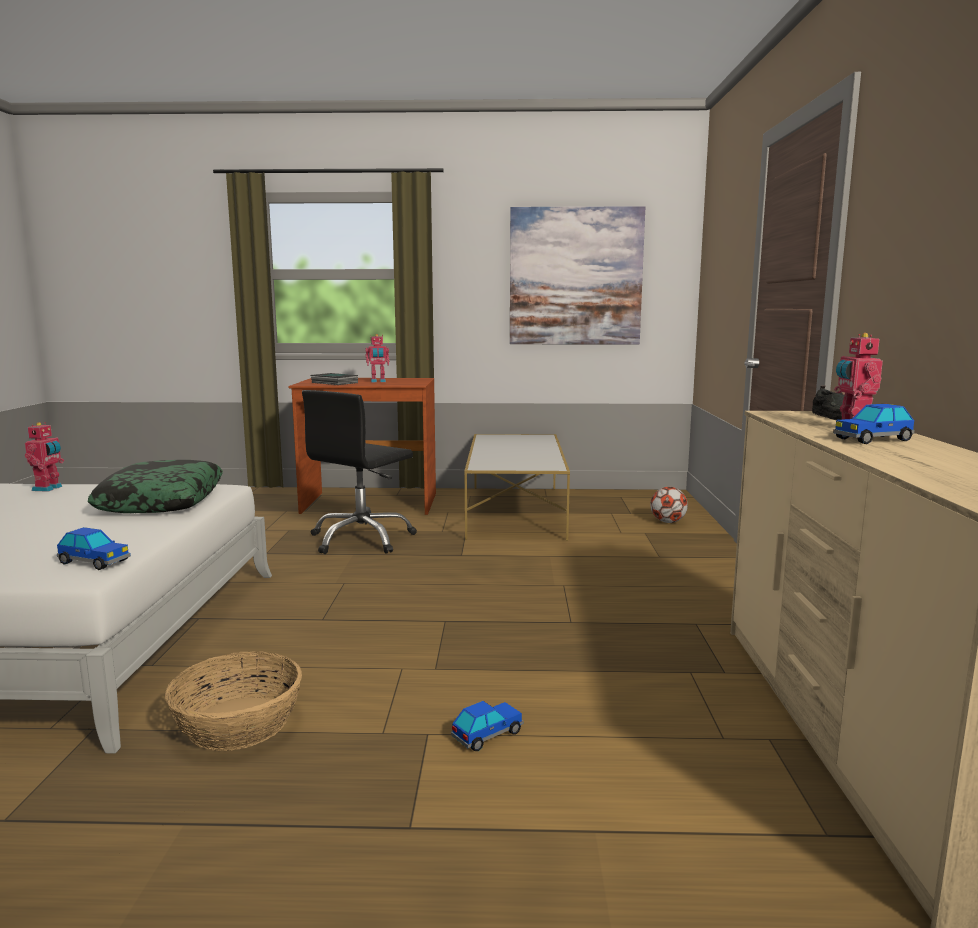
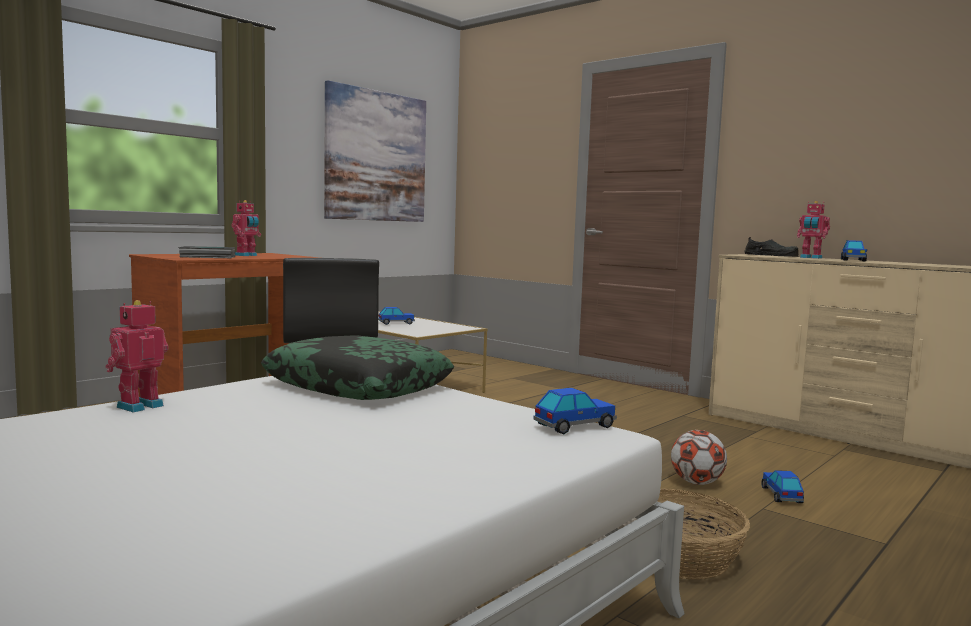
camera: 50 degrees left, 5 degrees down
toy robot [25,422,64,492] -> toy robot turned 105 degrees counterclockwise [106,300,168,413]
football [650,487,688,523] -> football moved to [671,430,727,485]
none -> toy car [378,307,415,325]

